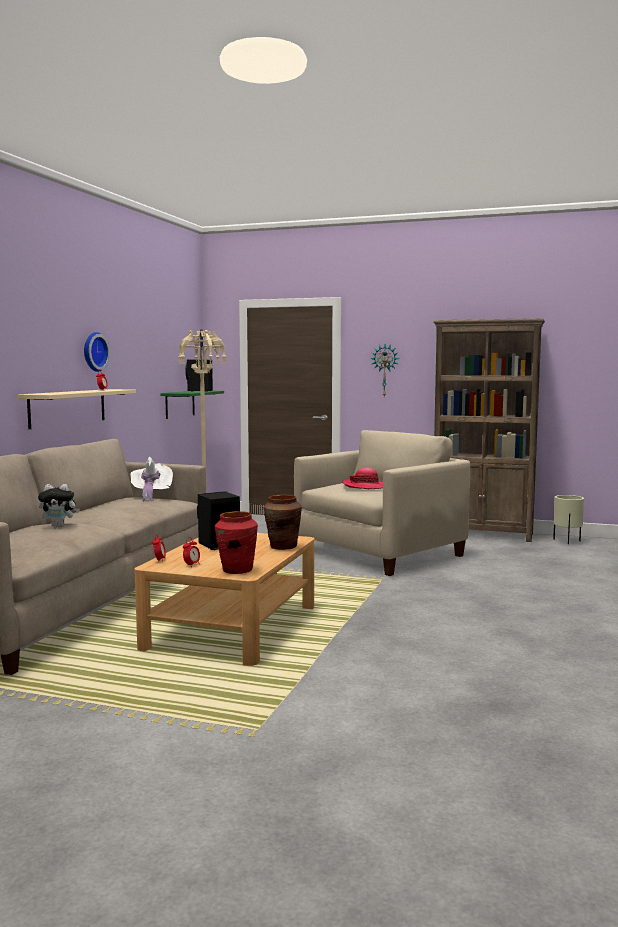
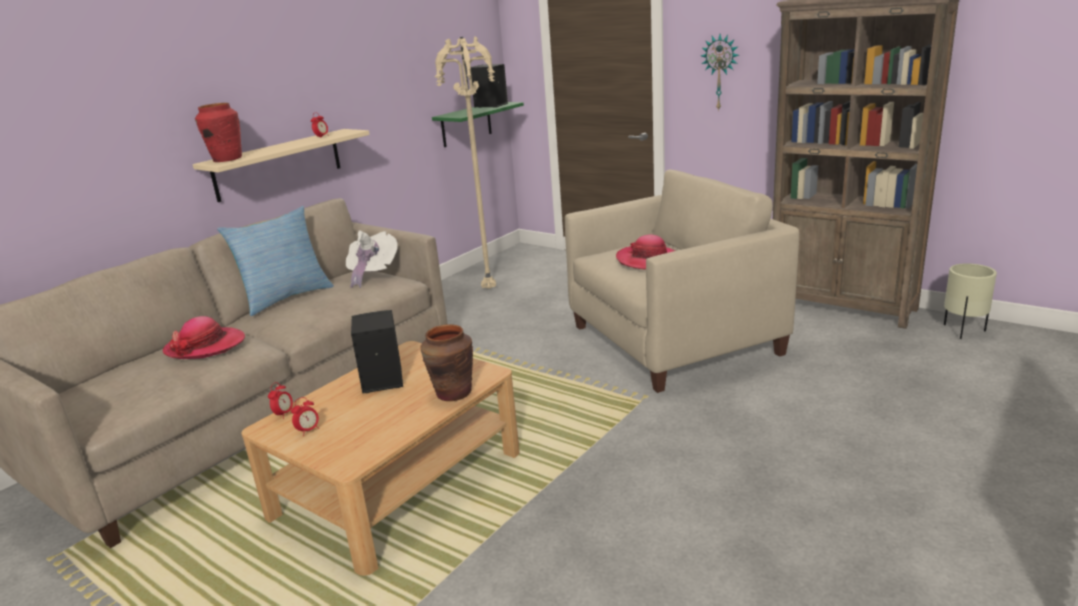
camera: 20 degrees right, 15 degrees up
plush toy [38,484,80,527] -> hat [163,316,245,359]
wall clock [84,332,110,372] -> none
red vase [215,511,258,574] -> red vase moved to [195,103,242,162]
none -> pillow [217,206,334,316]

